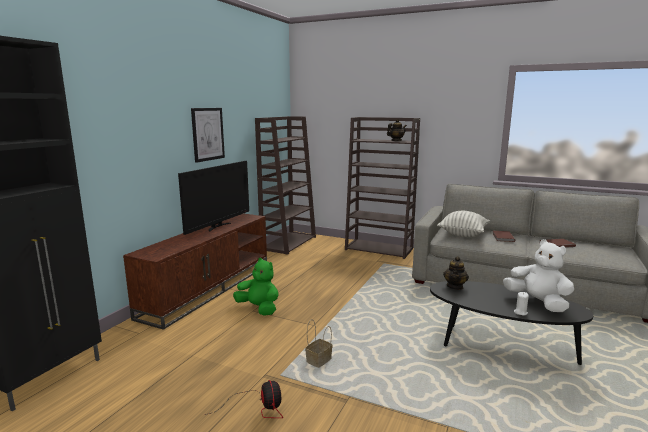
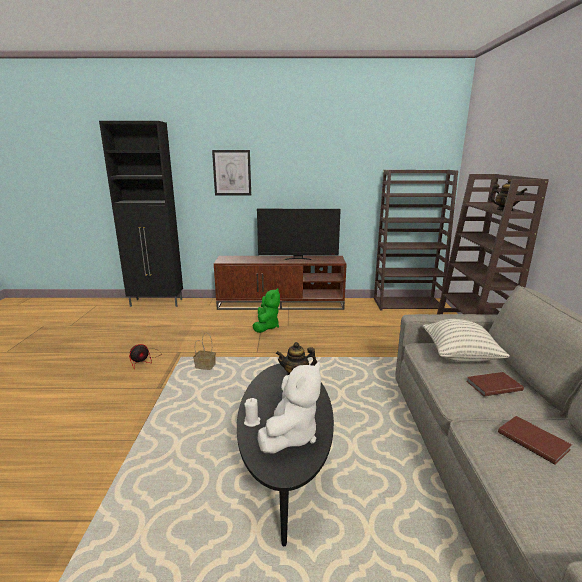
camera: 65 degrees right, 5 degrees up
picture [191,108,225,163] -> picture moved to [212,150,251,196]

